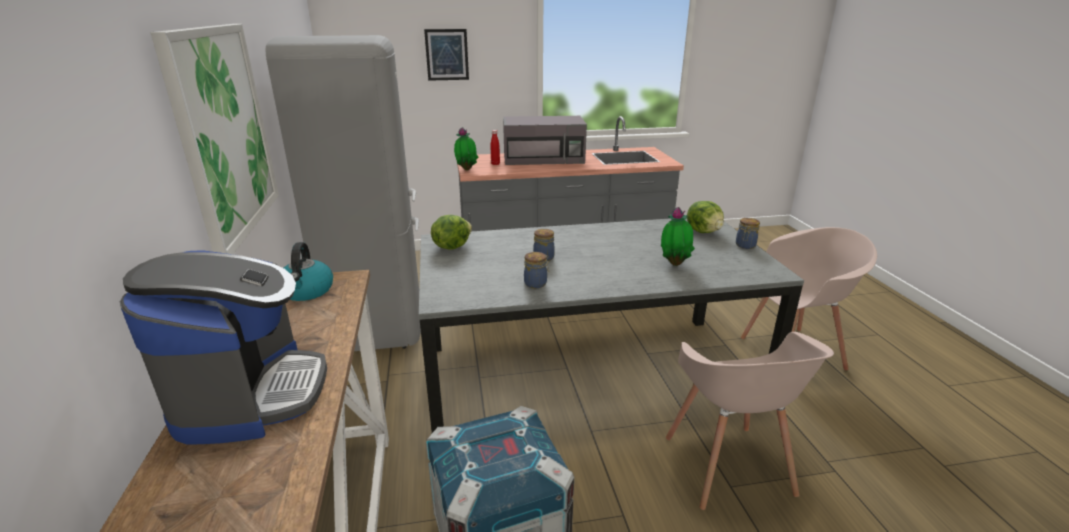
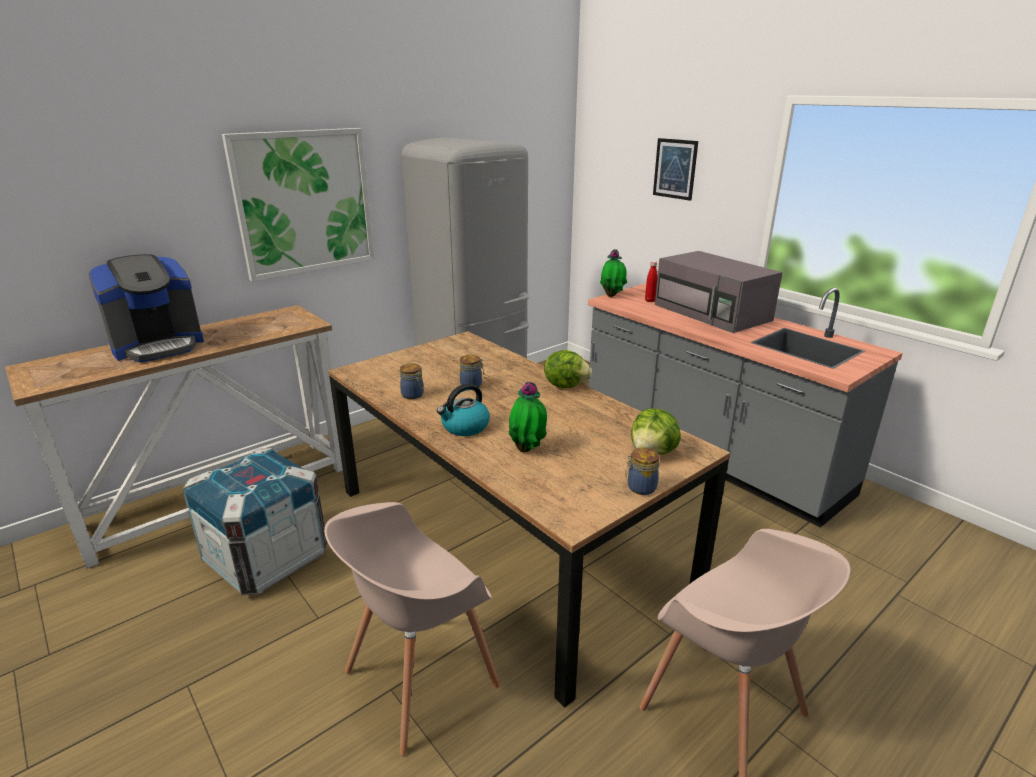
camera: 60 degrees right, 0 degrees up
kettle [283,242,333,301] -> kettle moved to [437,383,490,436]
grey dining table [419,218,804,433] -> brown dining table [328,331,731,708]
lettuce [431,215,472,250] -> lettuce moved to [544,350,592,388]

